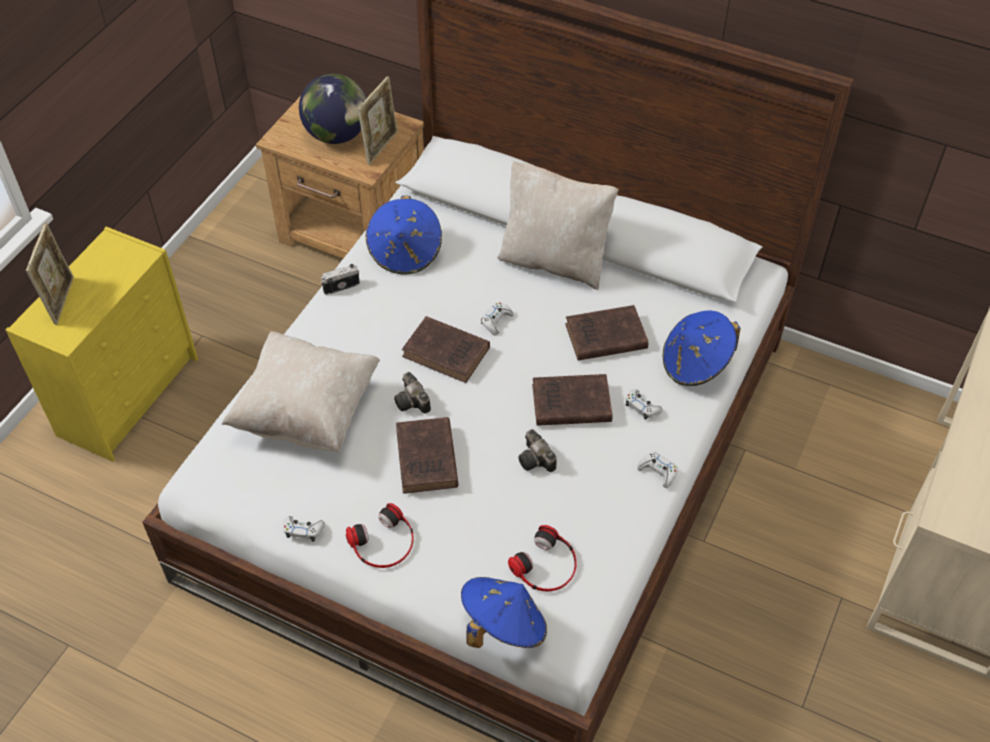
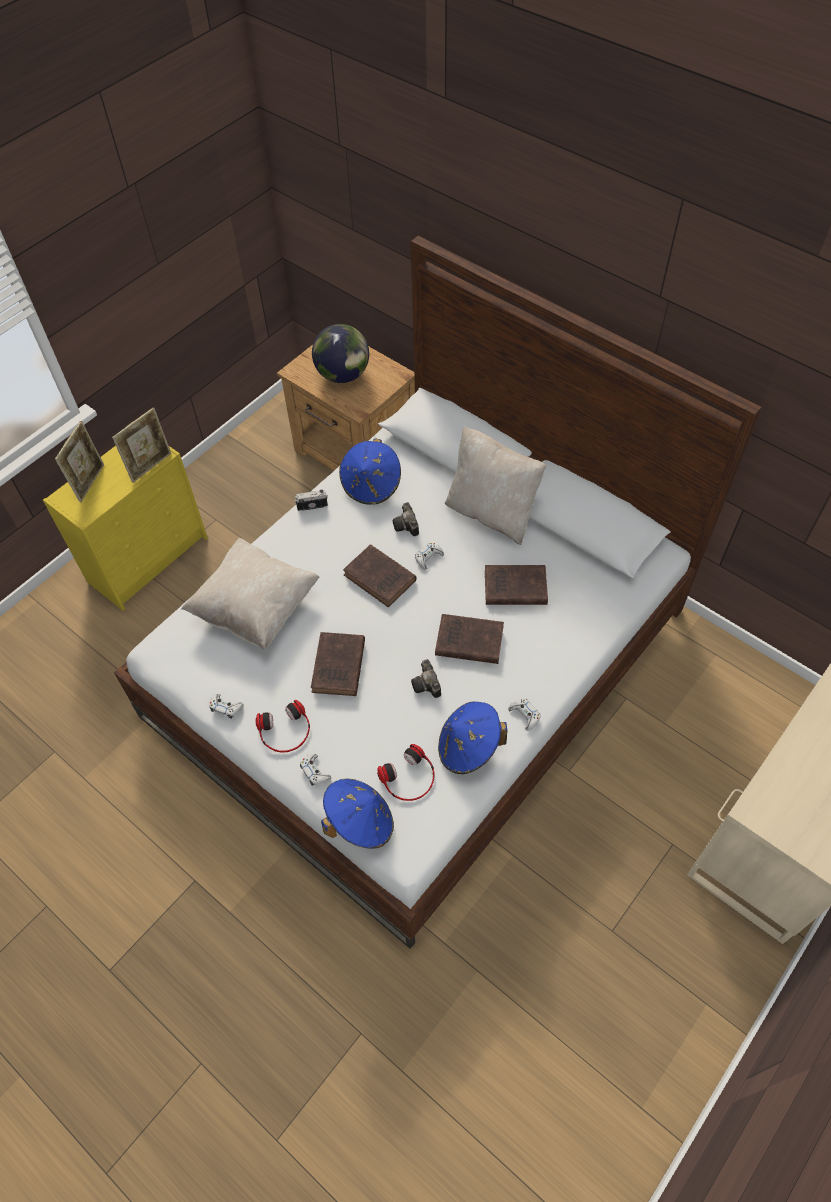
camera: 15 degrees right, 5 degrees up
picture frame [358,76,398,165] -> picture frame moved to [112,408,171,483]
camera [394,372,431,414] -> camera moved to [393,502,419,536]
white game controller [626,389,663,420] -> white game controller moved to [300,754,331,786]
blue hat [663,311,740,386] -> blue hat moved to [438,702,507,774]

